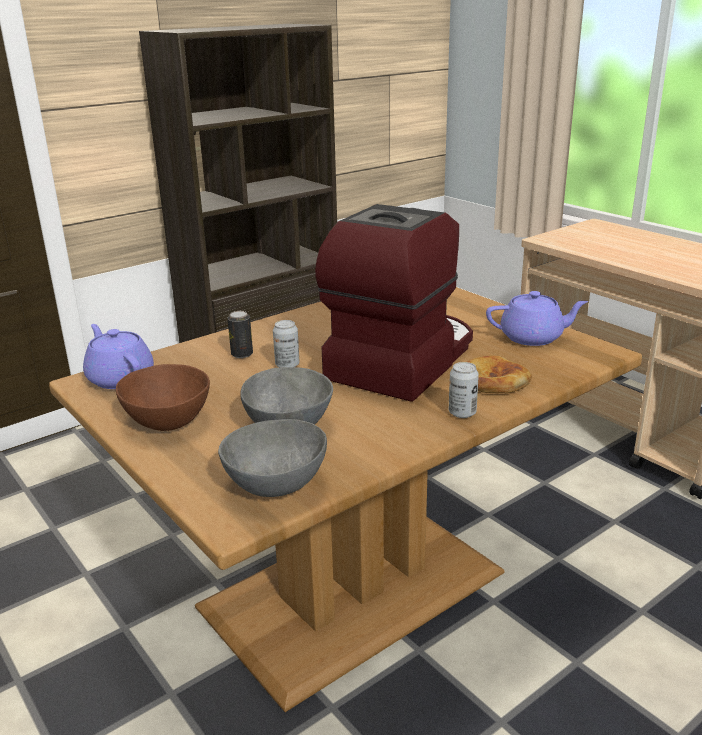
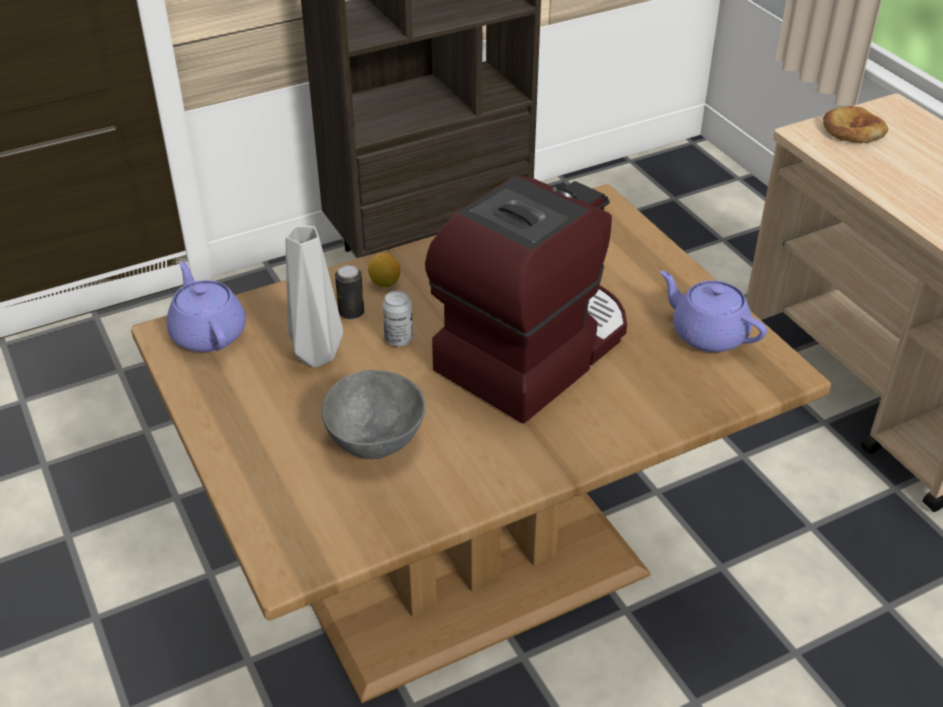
camera: 10 degrees right, 15 degrees up
brown bowl [116,364,210,431] -> none
grey bowl [218,419,327,497] -> none
can [449,362,479,418] -> none
bread [467,356,532,393] -> bread moved to [823,106,888,143]
purple teapot [486,291,589,346] -> purple teapot turned 150 degrees counterclockwise [660,271,767,352]
none -> grey vase [286,226,343,367]
none -> lemon [368,253,401,287]

